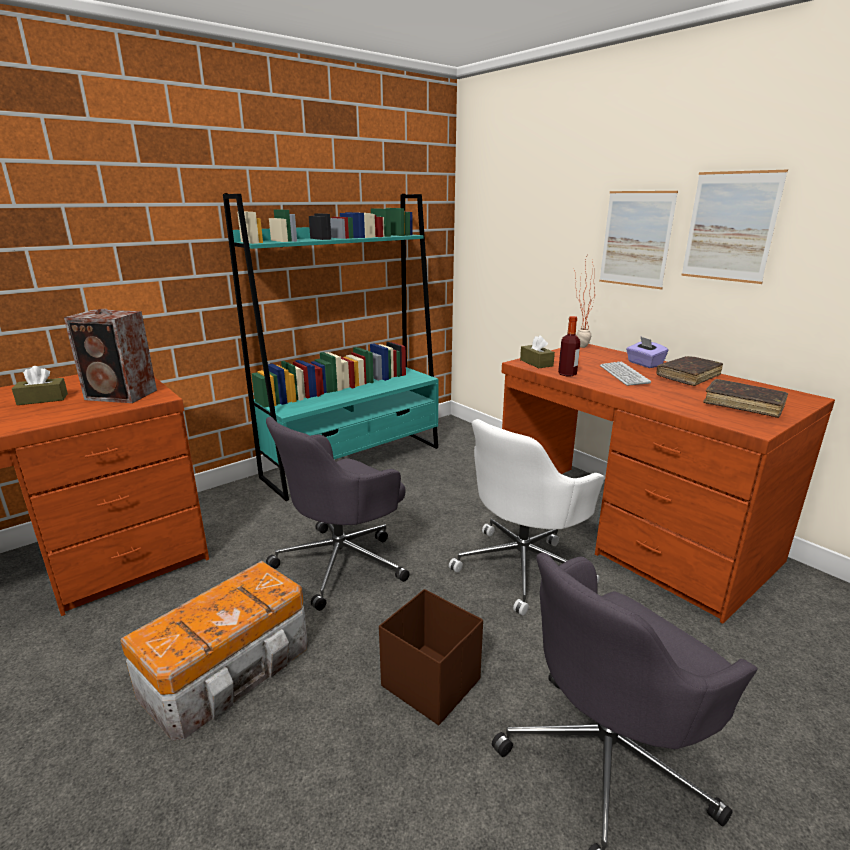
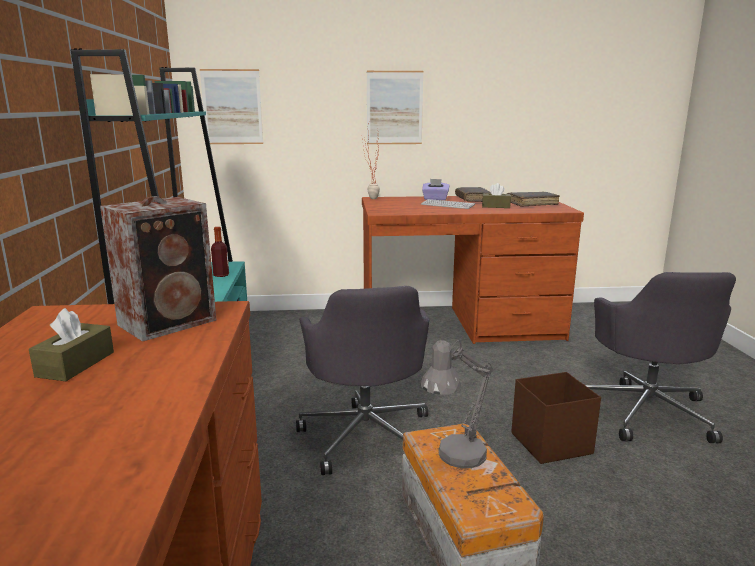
camera: 55 degrees left, 5 degrees down
white office chair [449,419,604,616] -> none
brown tissue box [520,335,555,368] -> brown tissue box moved to [482,183,511,208]
bottle [558,316,580,376] -> bottle moved to [211,227,229,277]
picture [681,170,788,284] -> picture moved to [200,69,263,144]
none -> grey table lamp [421,340,493,468]

